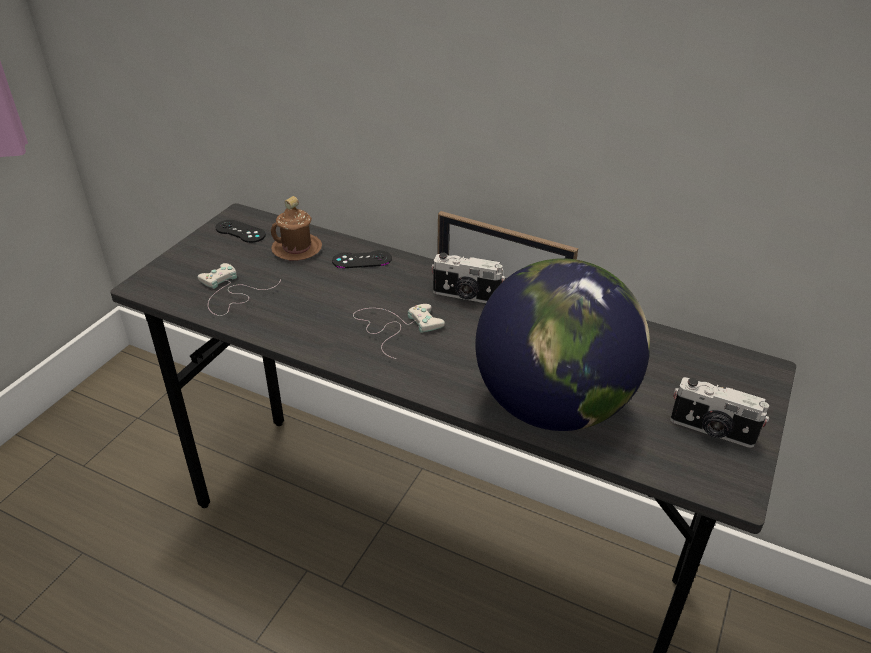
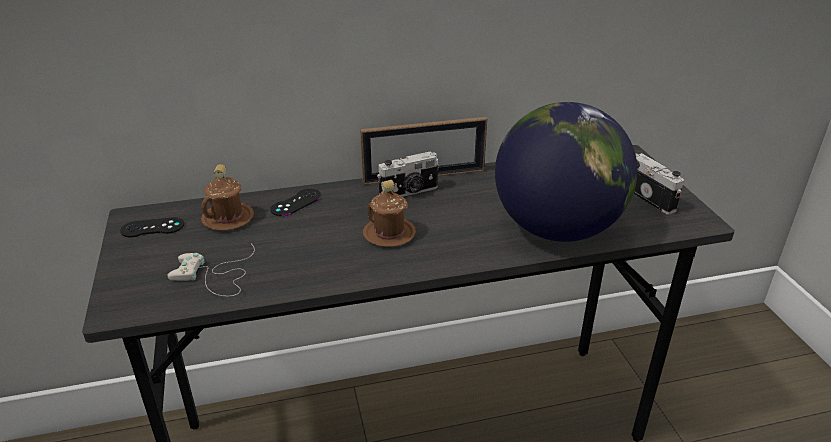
camera: 40 degrees left, 5 degrees down
white game controller [353,304,445,359] -> brown mug [363,180,416,247]
camera [670,377,769,448] -> camera turned 105 degrees counterclockwise [634,153,684,215]

